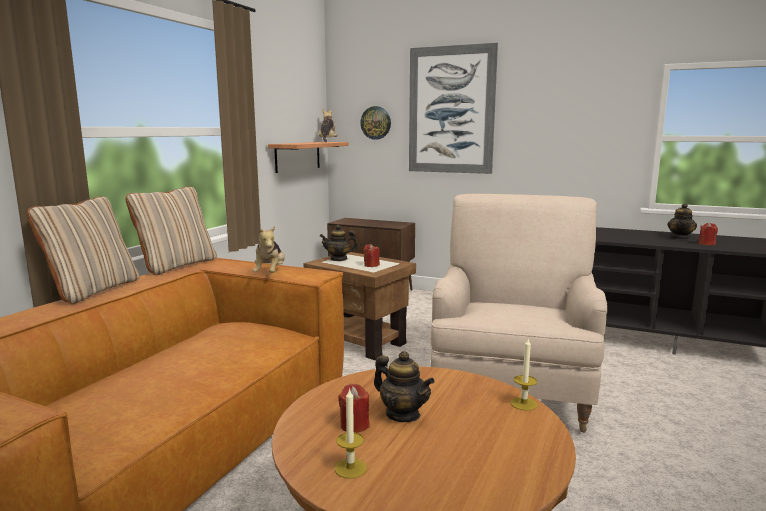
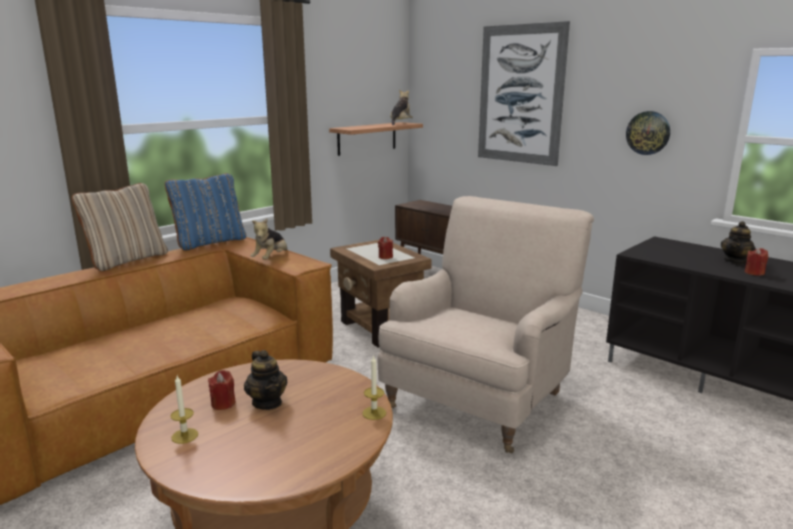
camera: 20 degrees right, 5 degrees up
beige pillow [126,187,217,275] -> blue pillow [165,173,246,251]
teapot [320,225,358,261] -> none
wall clock [360,106,391,140] -> wall clock moved to [626,111,670,155]

